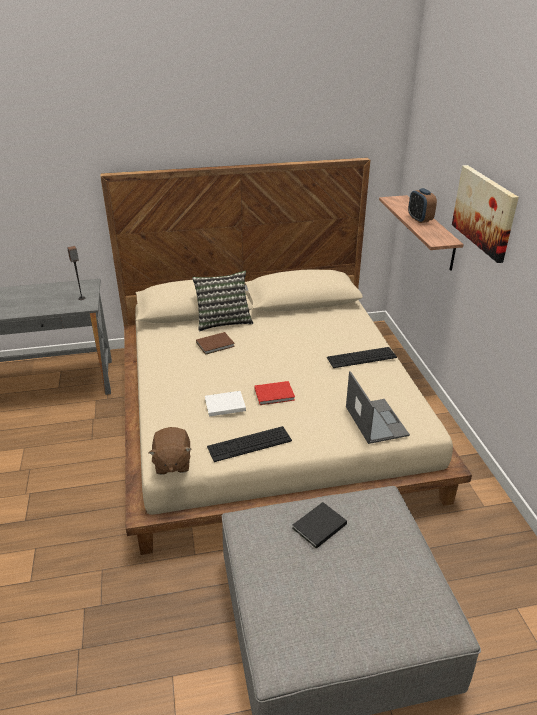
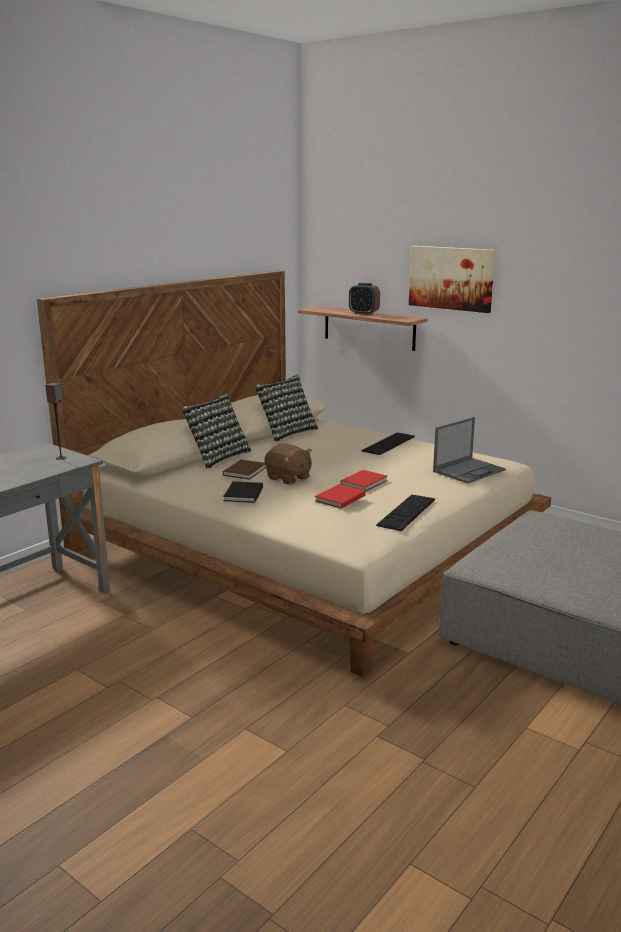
camera: 40 degrees left, 15 degrees down
brown plush toy [149,427,192,475] -> brown plush toy moved to [264,443,312,485]
white book [205,391,246,417] -> red book [315,484,366,509]
black book [292,502,347,549] -> black book moved to [223,481,263,503]
laptop [346,371,410,444] -> laptop turned 105 degrees clockwise [433,417,506,483]
none -> pillow [255,374,318,442]

